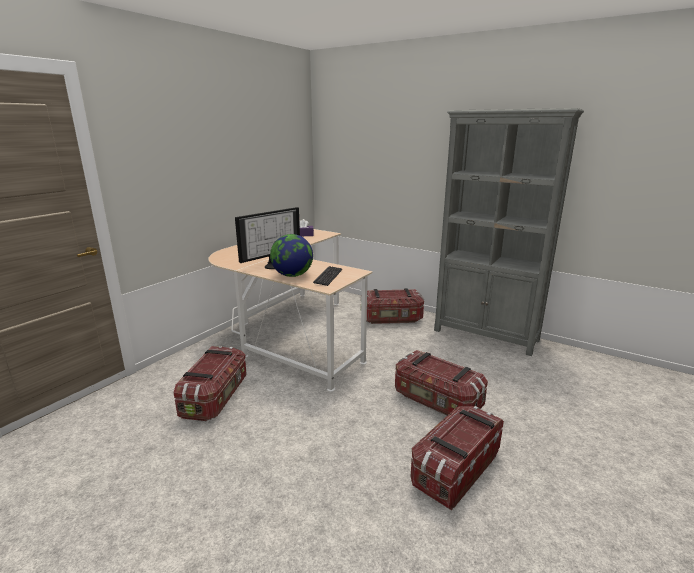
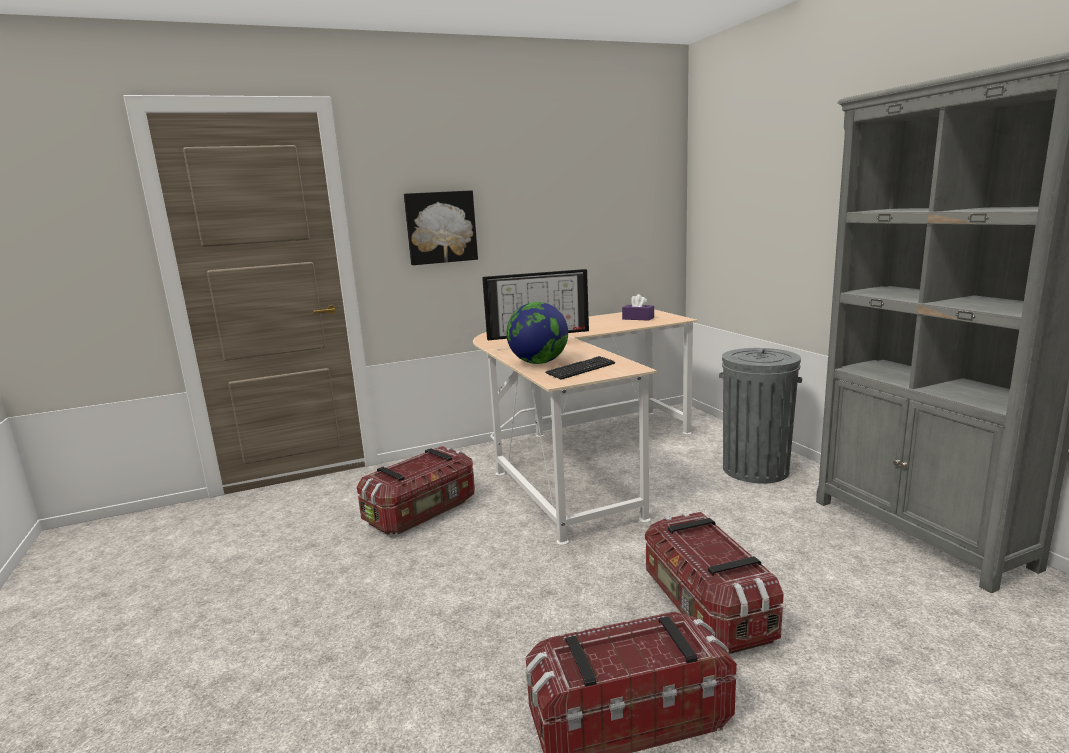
camera: 35 degrees right, 5 degrees down
storage box [360,288,424,324] -> grey trash can [719,348,802,484]
none -> picture [404,190,478,265]

